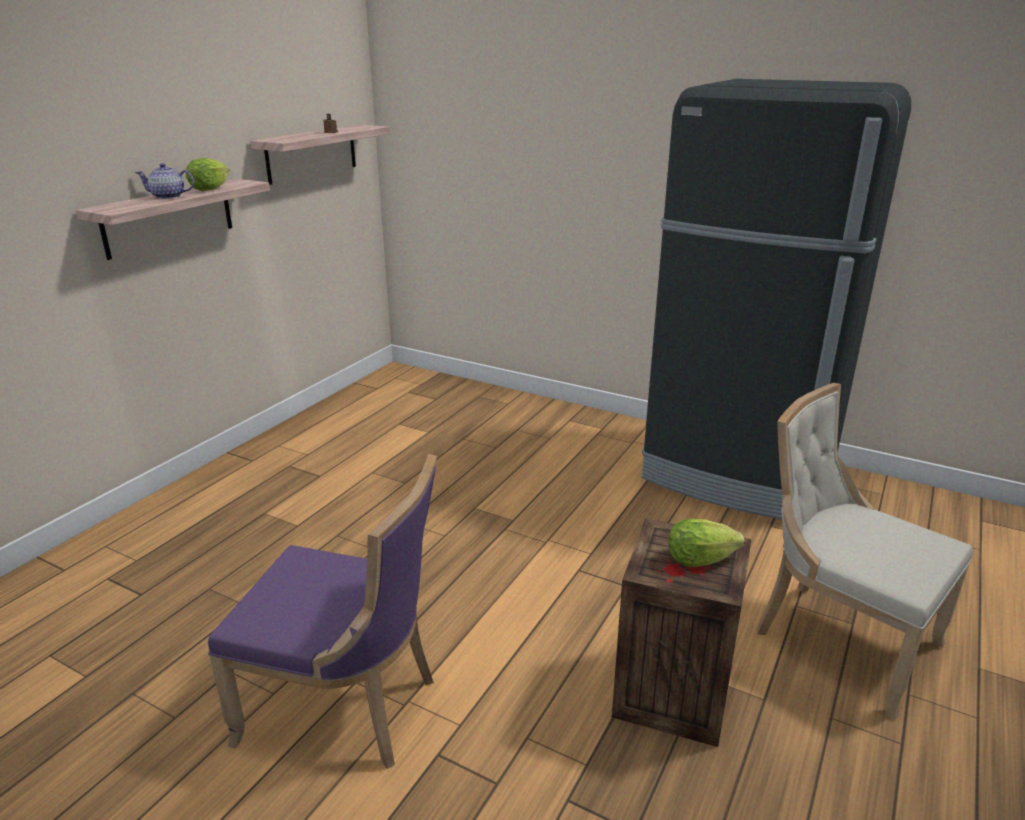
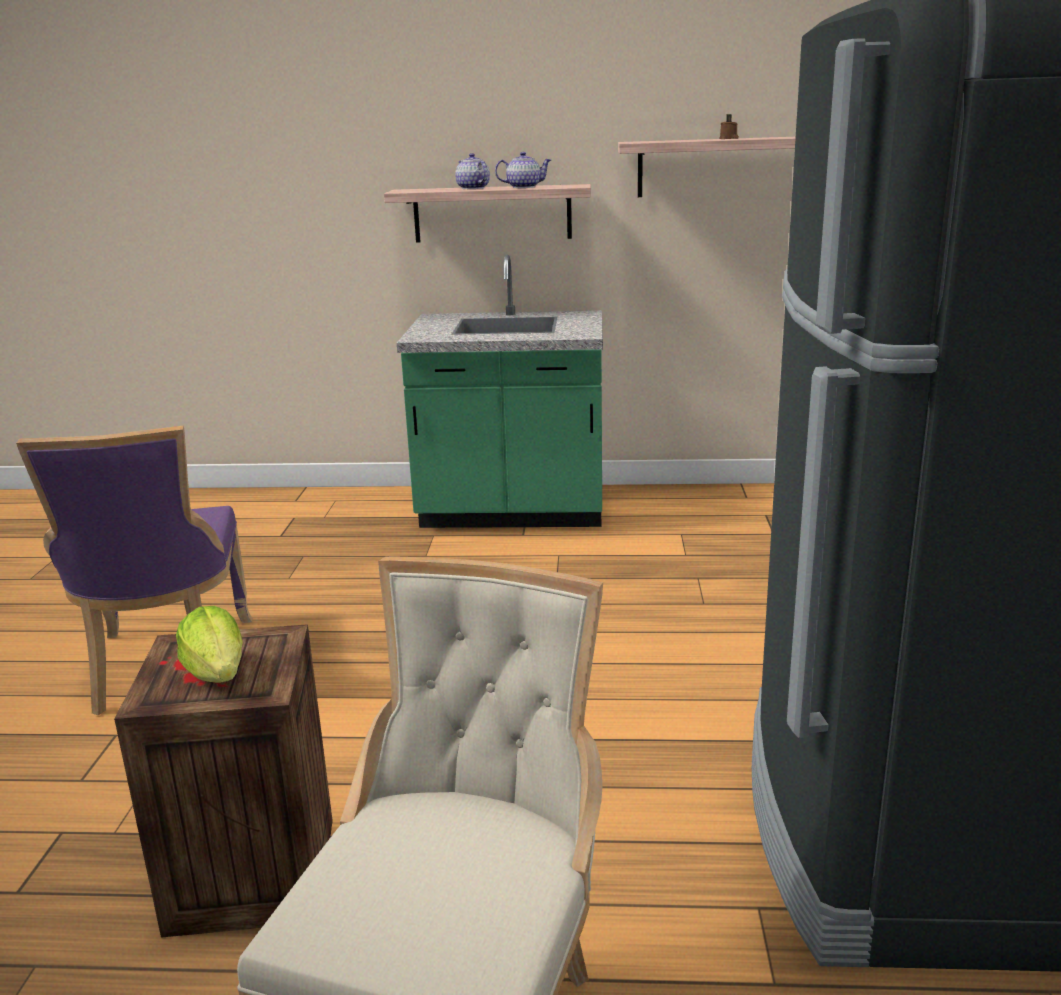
camera: 65 degrees right, 5 degrees down
lettuce [186,158,230,191] -> teapot [495,152,551,188]
none -> green counter [397,255,603,528]

